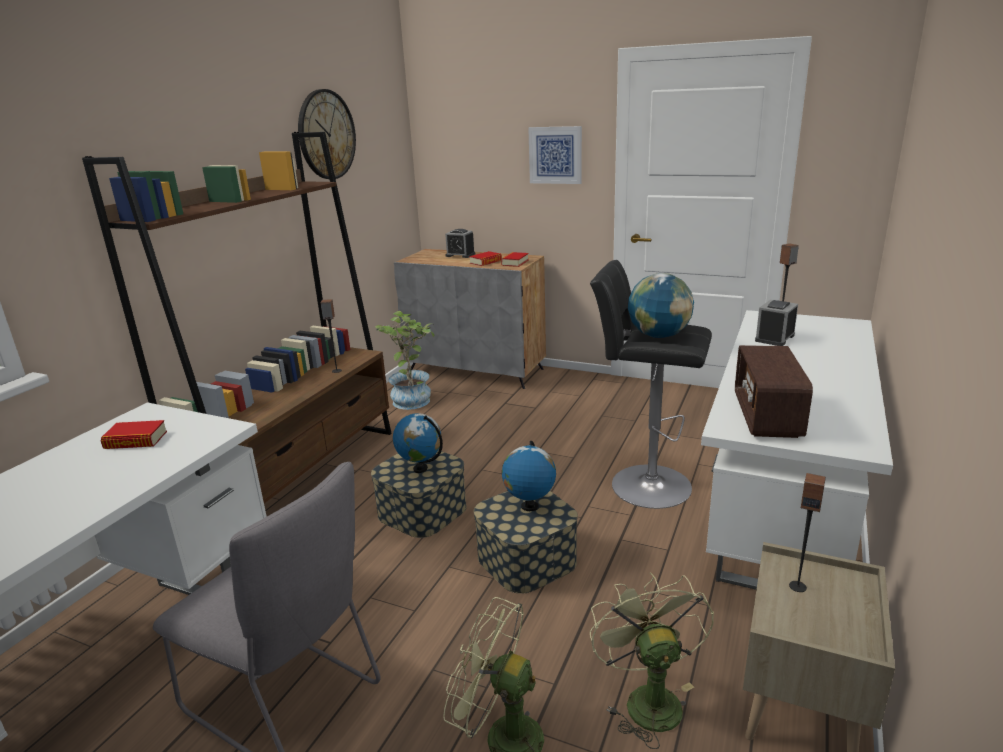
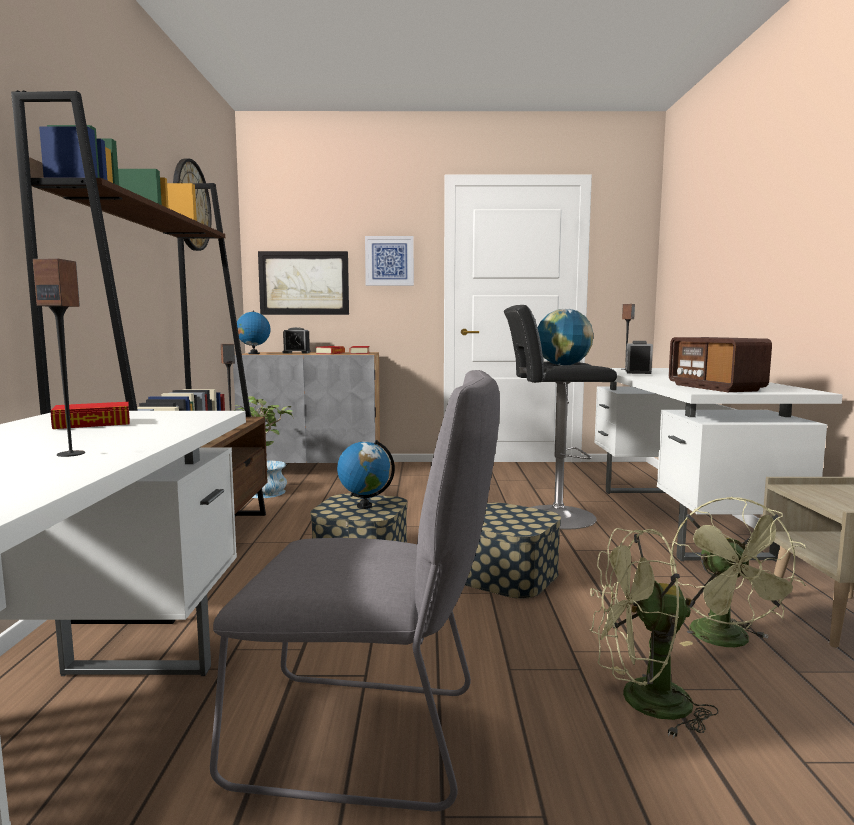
camera: 25 degrees left, 15 degrees down
globe [502,441,556,511] -> globe moved to [237,311,271,354]
green fan [590,572,714,749] -> green fan turned 150 degrees counterclockwise [670,497,806,647]
speaker [789,473,826,592] -> speaker moved to [33,259,85,457]
none -> picture [258,251,349,315]

